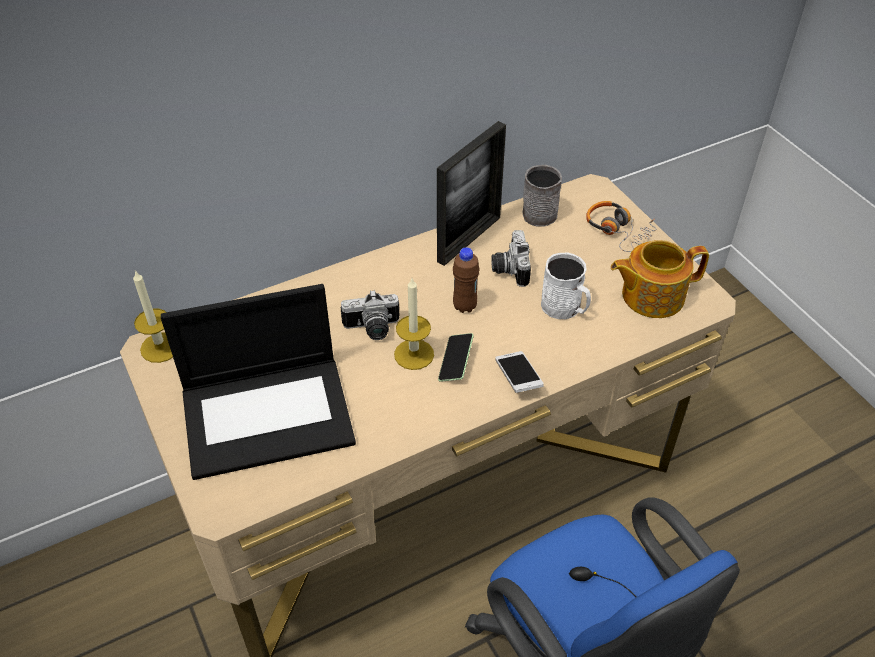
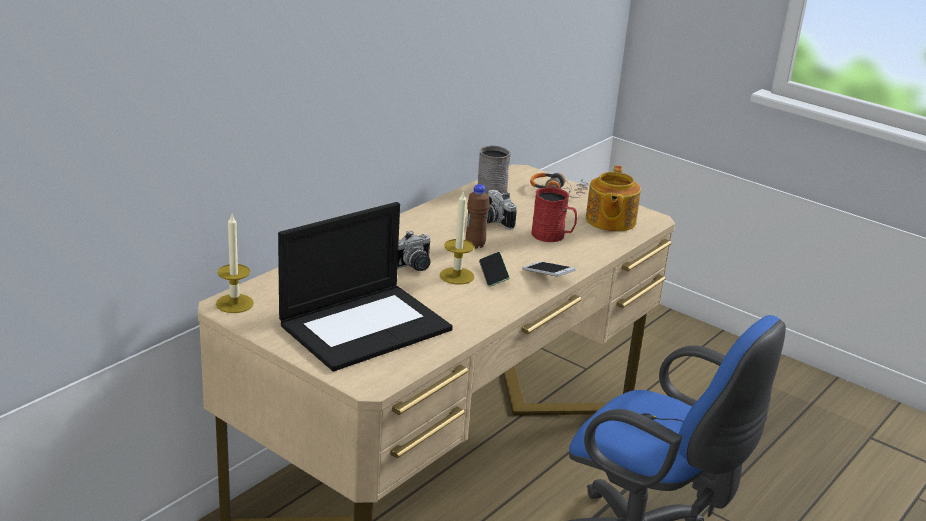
camera: 25 degrees left, 20 degrees down
picture frame [437,121,506,266] -> none
white mug [541,253,591,319] -> red mug [531,187,577,242]
teapot [611,240,709,318] -> teapot turned 45 degrees counterclockwise [586,166,641,232]

